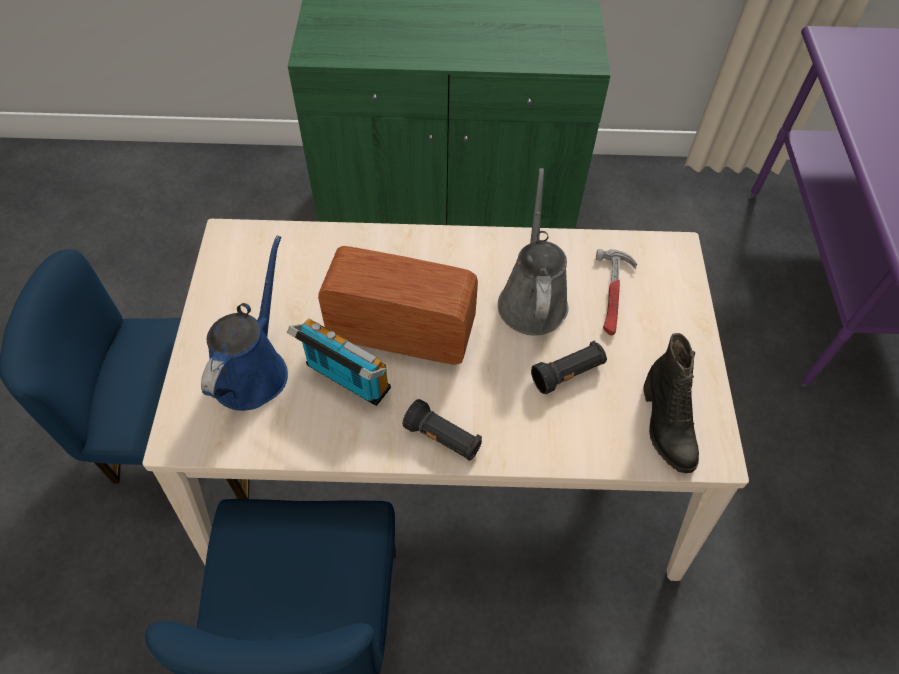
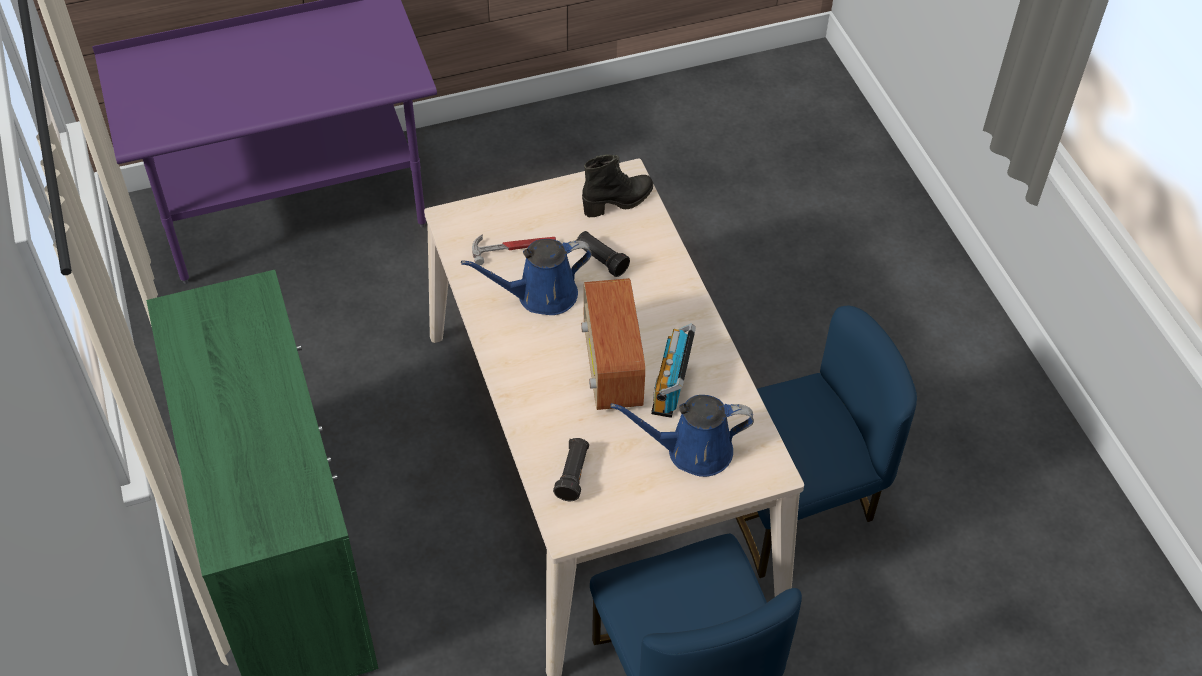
camera: 110 degrees left, 5 degrees down
black flashlight [403,399,482,461] -> black flashlight moved to [553,438,589,501]
grey watering can [498,168,568,336] -> blue watering can [461,239,592,315]

